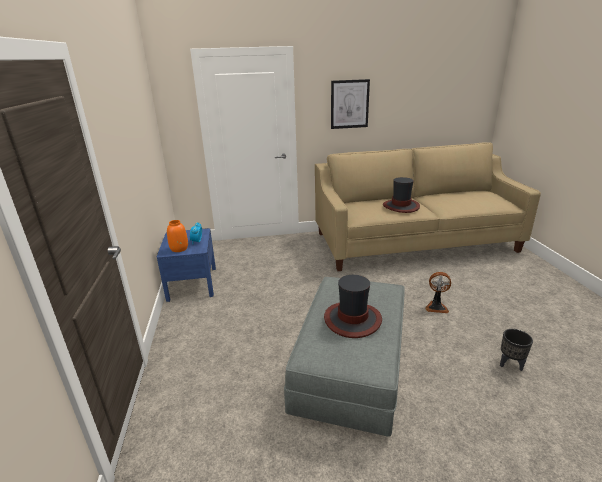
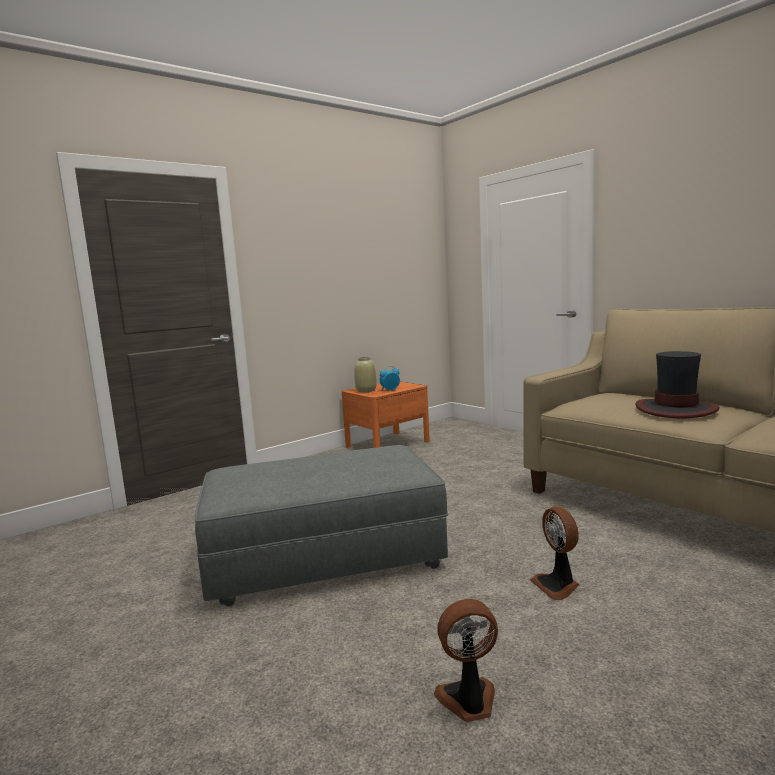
camera: 60 degrees right, 15 degrees down
blue nightstand [157,228,216,302] -> orange nightstand [342,382,430,448]
orange vase [167,220,188,252] -> beige vase [355,357,377,392]
hat [324,275,382,338] -> none
picture [331,79,370,129] -> none
black planter [500,329,533,371] -> fan [434,599,498,722]

